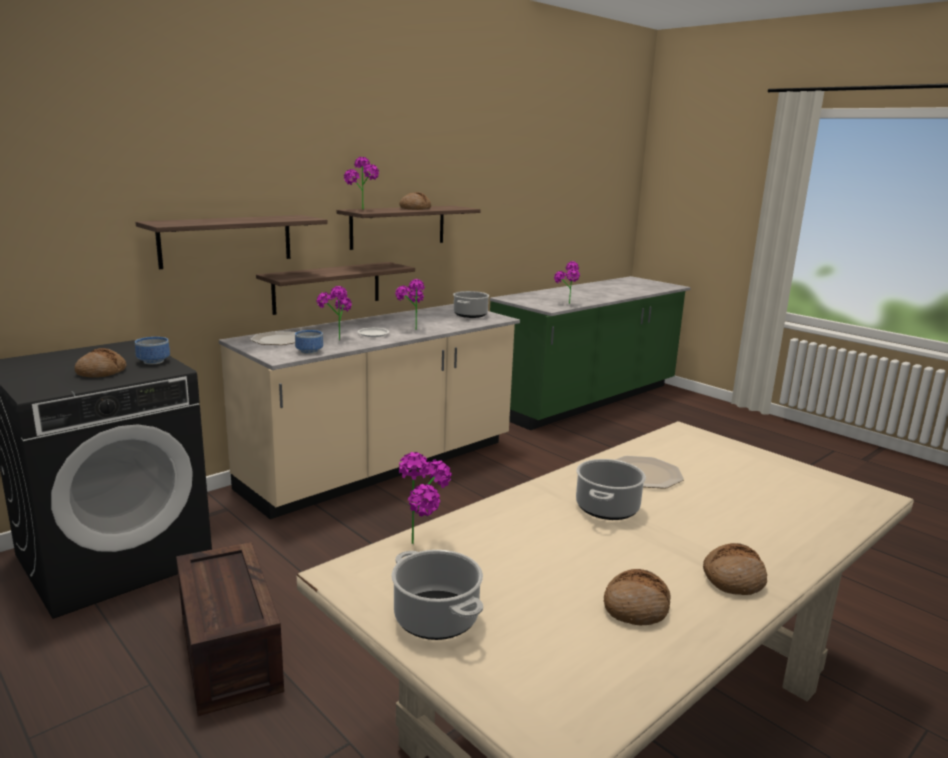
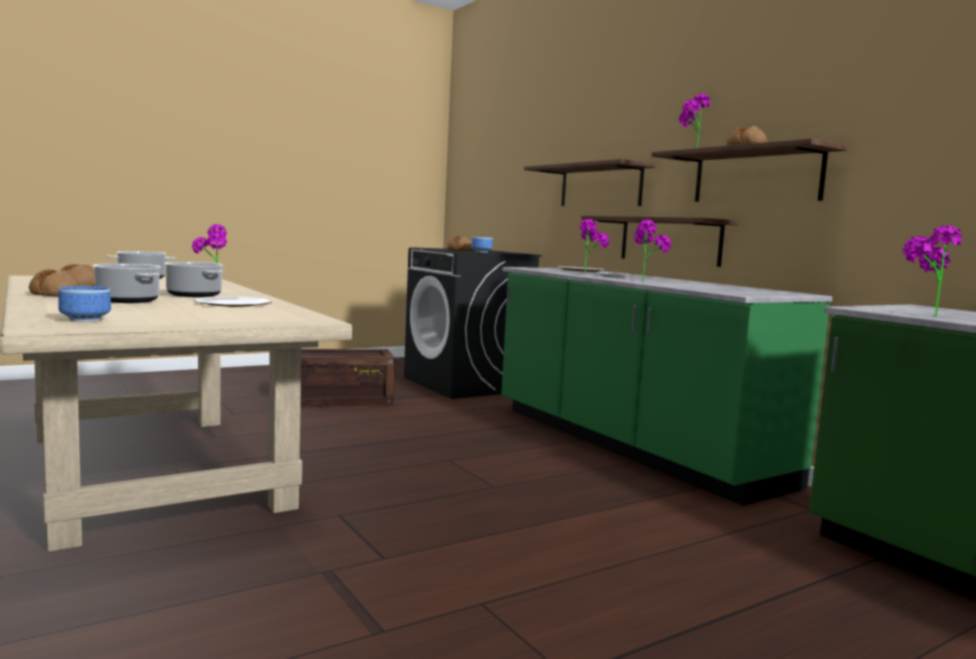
camera: 100 degrees right, 10 degrees down
beige counter [219,304,520,519] -> green counter [501,267,833,506]
bowl [295,330,323,354] -> bowl moved to [58,286,111,322]
cooking pot [453,291,489,318] -> cooking pot moved to [93,263,161,303]

